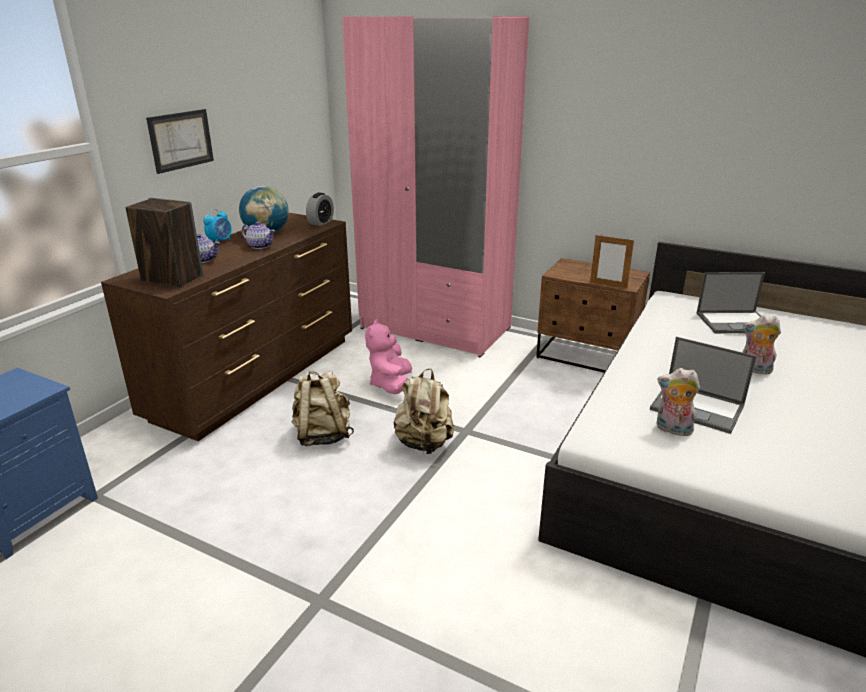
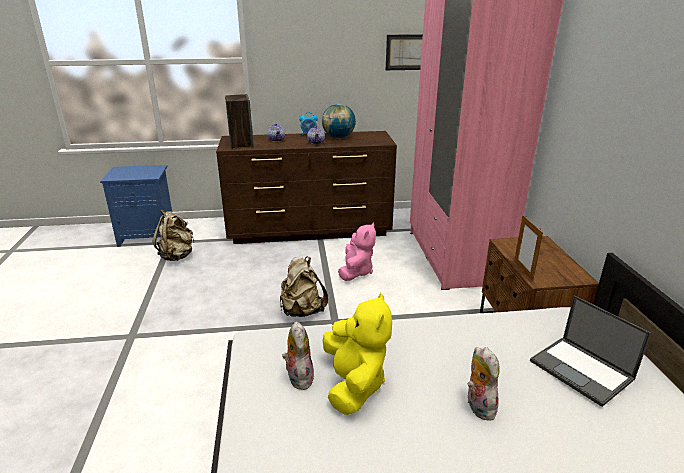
camera: 55 degrees right, 0 degrees up
picture [146,109,214,174] -> picture moved to [386,34,423,70]
beige backpack [292,371,354,446] -> beige backpack moved to [153,210,194,261]
alarm clock [306,193,334,226] -> none
pink plush toy [365,319,412,394] -> pink plush toy turned 135 degrees clockwise [338,223,376,281]
laptop [650,337,757,434] -> yellow plush toy [323,293,392,415]

